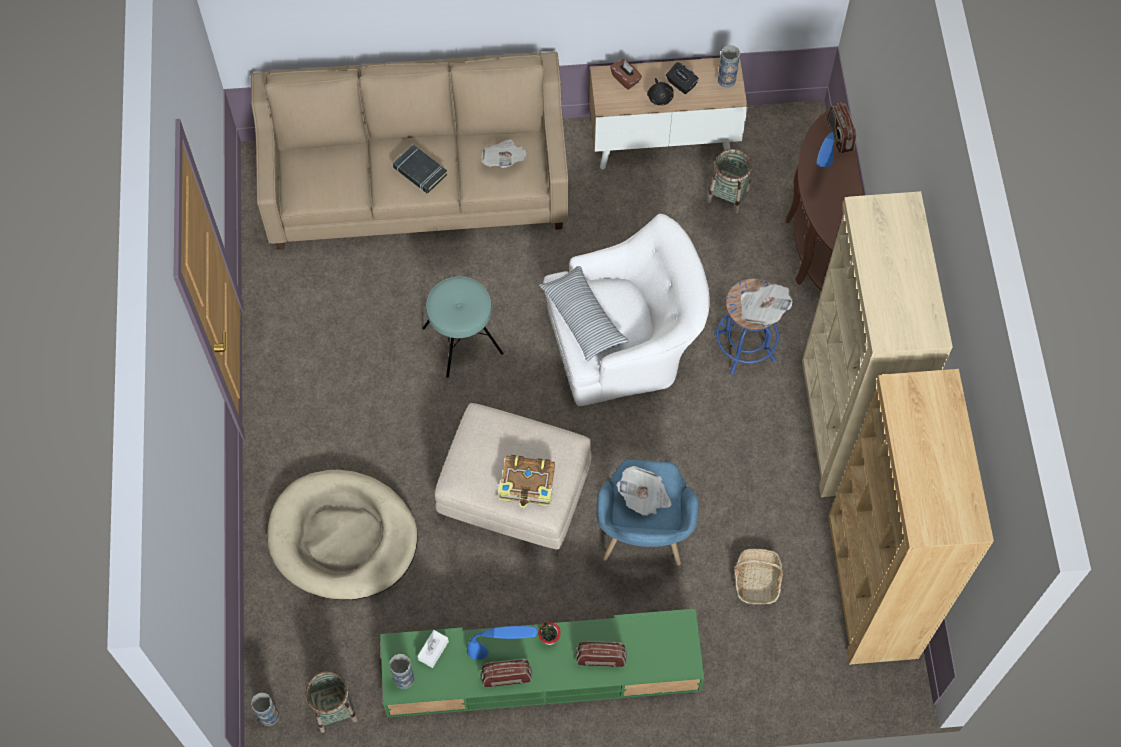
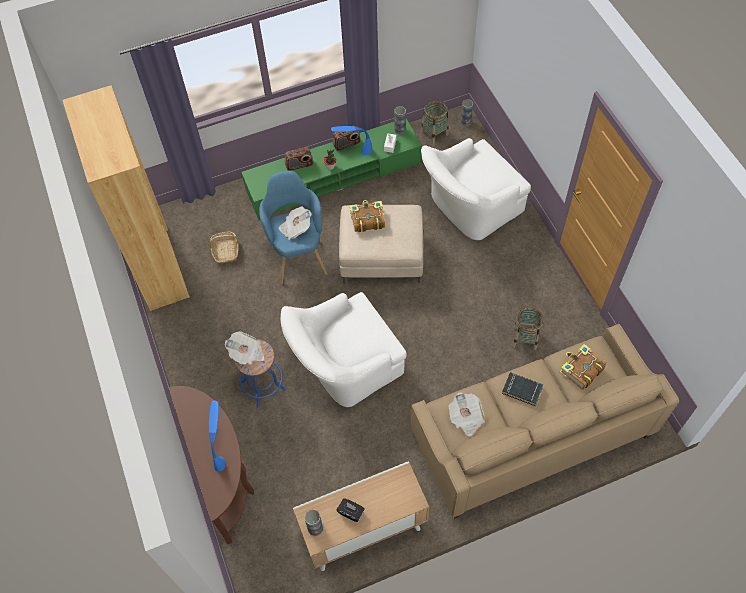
camera: 165 degrees right, 5 degrees down
beige dog bed [267,470,418,600] -> white armchair [421,138,531,240]
turquoise stool [422,276,504,378] -> none
pillow [539,266,628,361] -> none
brown tissue box [610,59,642,90] -> none
black plush toy [647,78,674,105] -> none
basket [707,149,752,214] -> basket moved to [512,307,544,350]
beige bookcase [802,191,953,497] -> none
radio [827,102,856,153] -> none
none -> book [559,344,606,390]

